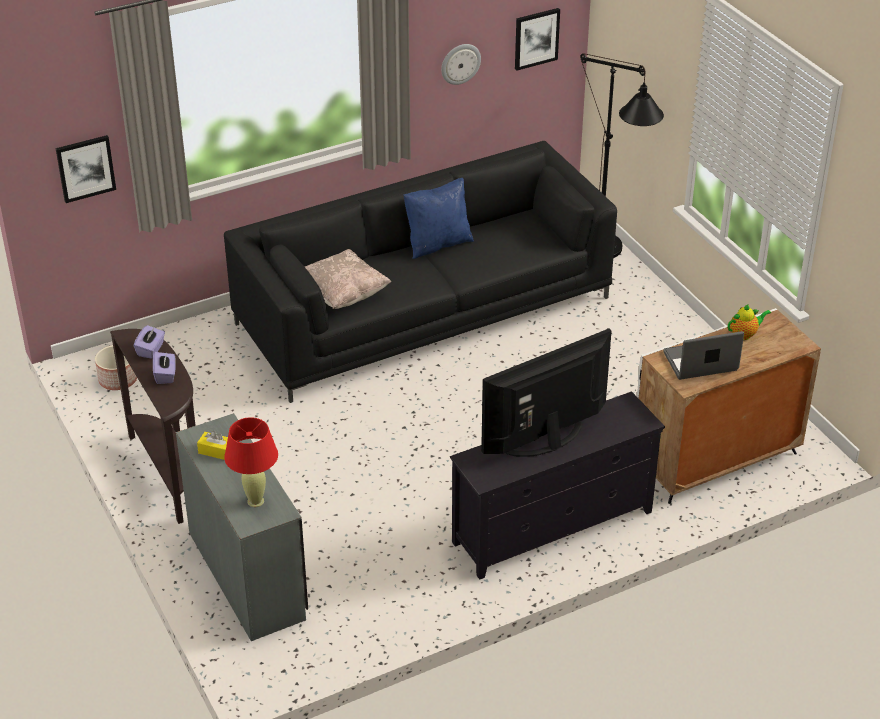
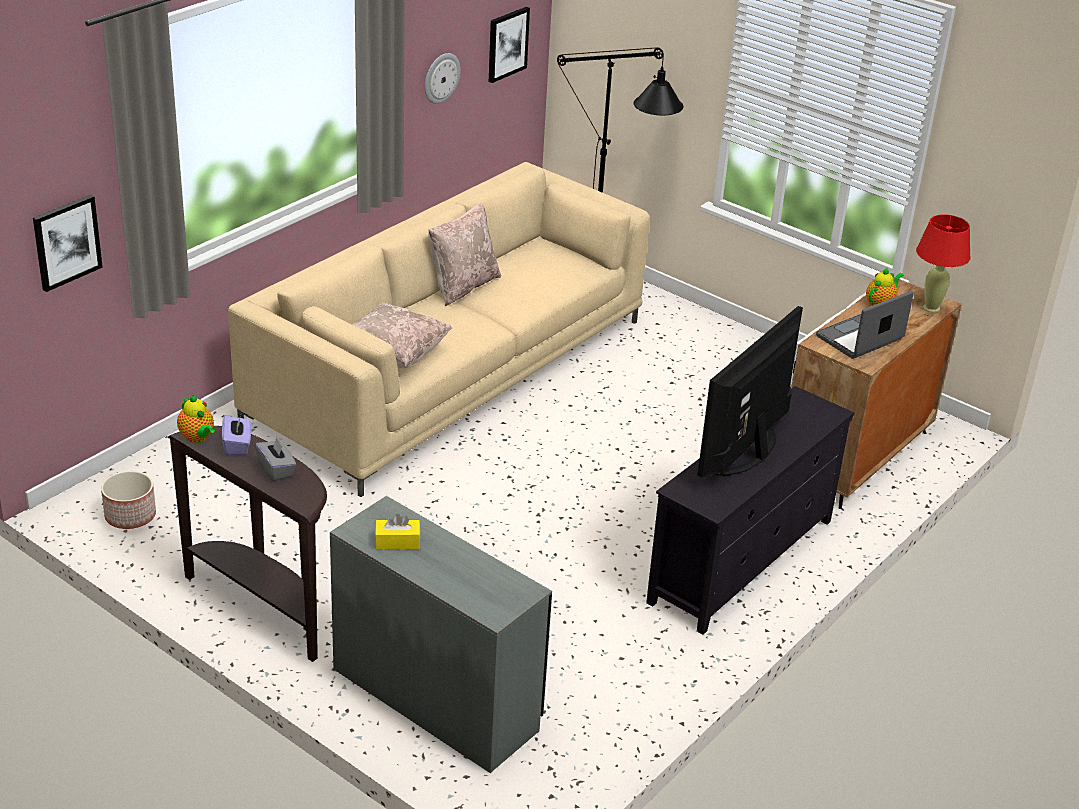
camera: 25 degrees left, 5 degrees down
purple tissue box [153,352,176,384] -> grey tissue box [255,437,296,482]
black sofa [224,141,617,403] -> beige sofa [228,162,650,497]
red table lamp [224,417,278,507] -> red table lamp moved to [916,214,971,313]
blue pillow [403,178,474,259] -> beige pillow [428,204,501,306]
none -> teapot [177,395,215,443]

